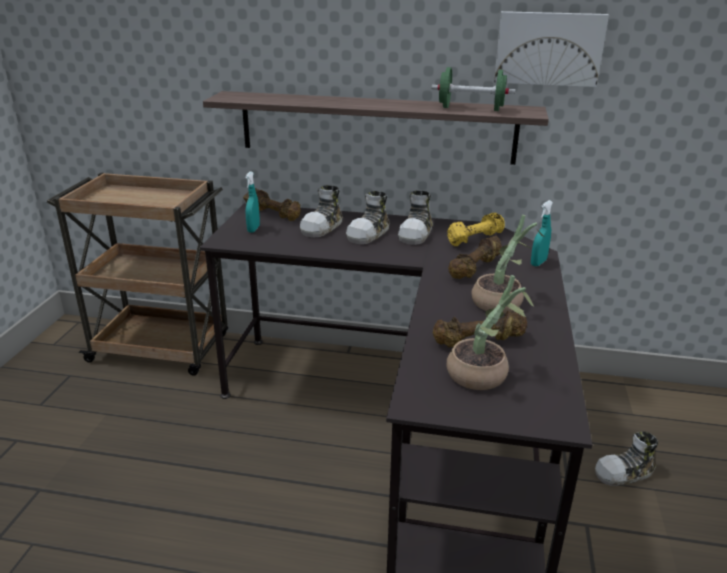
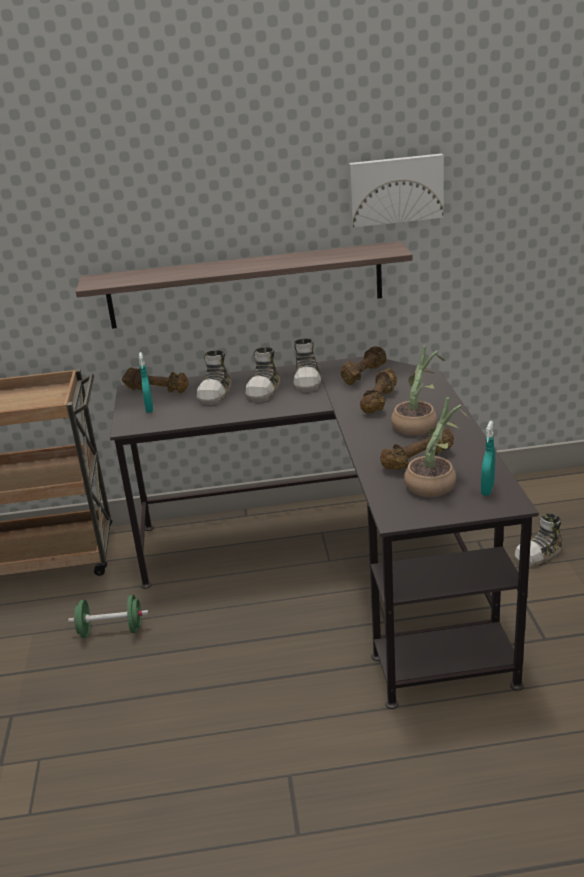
camera: 15 degrees left, 0 degrees up
green dumbbell [431,67,515,111] -> green dumbbell moved to [68,595,149,638]
yellow dumbbell [447,213,505,246] -> brown dumbbell [340,346,387,385]
turquoise spray bottle [531,200,553,266] -> turquoise spray bottle moved to [481,421,495,496]

